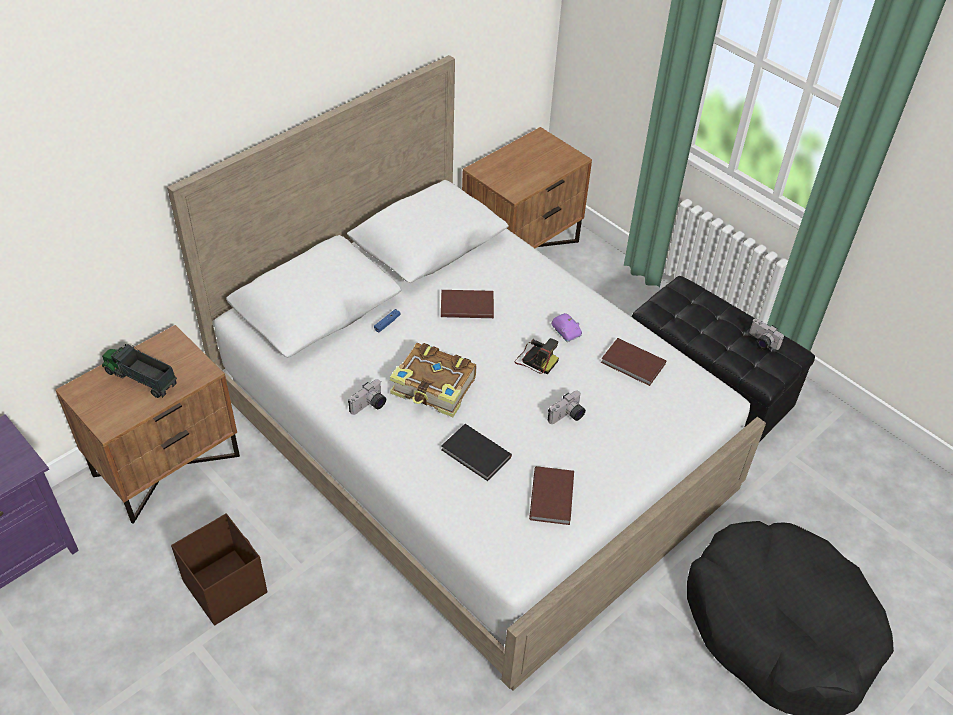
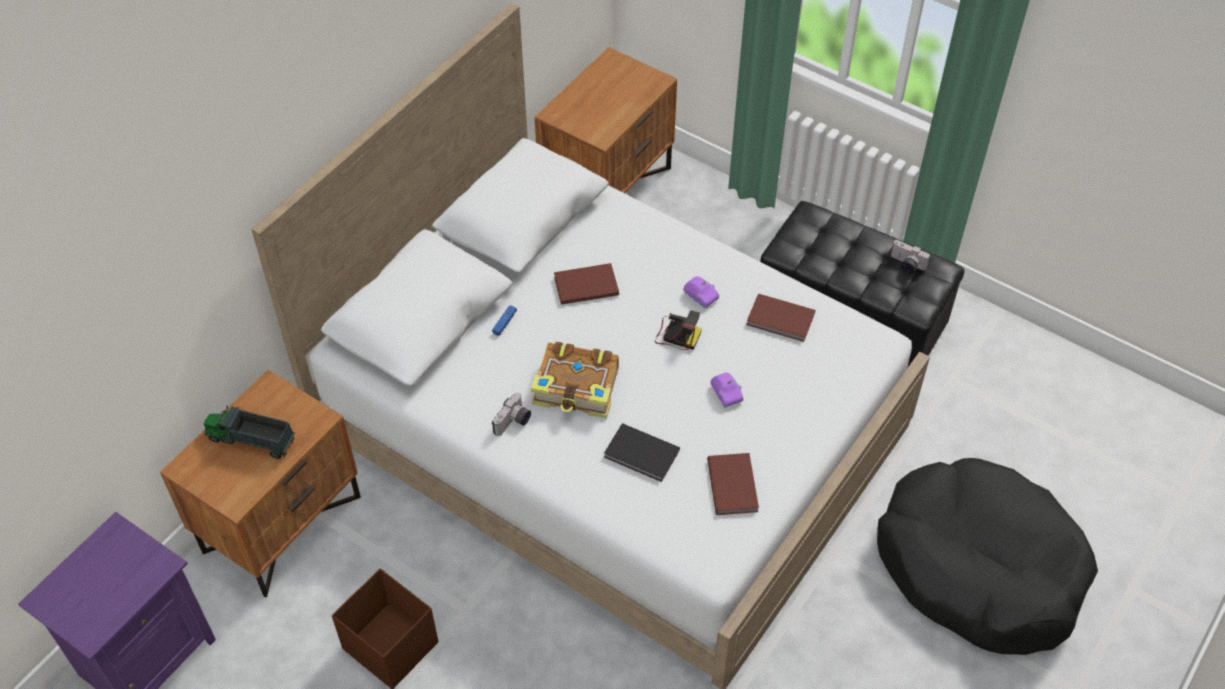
camera: 10 degrees left, 5 degrees up
camera [548,390,586,424] -> purple toy car [710,372,743,408]

